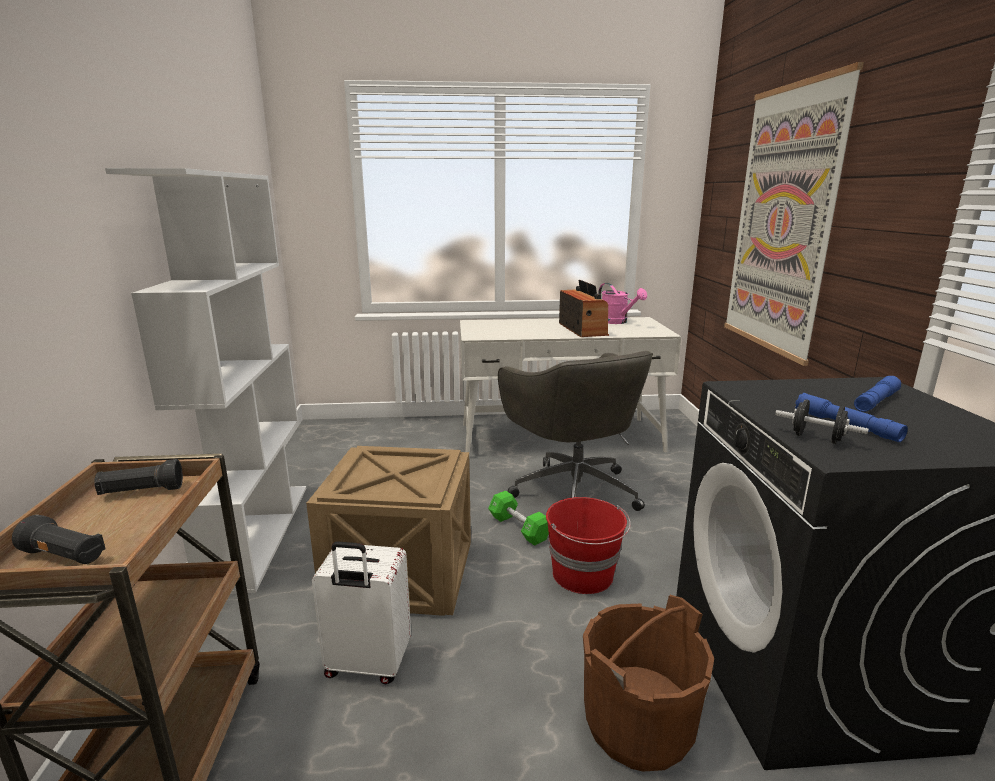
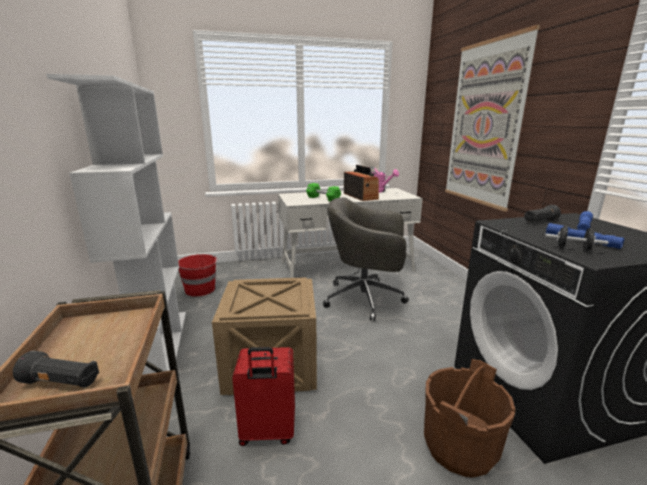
camera: 10 degrees left, 0 degrees up
black flashlight [94,459,183,495] -> black flashlight moved to [524,205,561,222]
white suitcase [312,541,411,684] -> red suitcase [232,347,295,446]
green dumbbell [488,491,549,546] -> green dumbbell moved to [306,183,341,202]
grey office chair [498,351,653,511] -> grey office chair turned 135 degrees clockwise [323,197,409,321]
red bucket [546,497,631,594] -> red bucket moved to [178,254,218,297]

